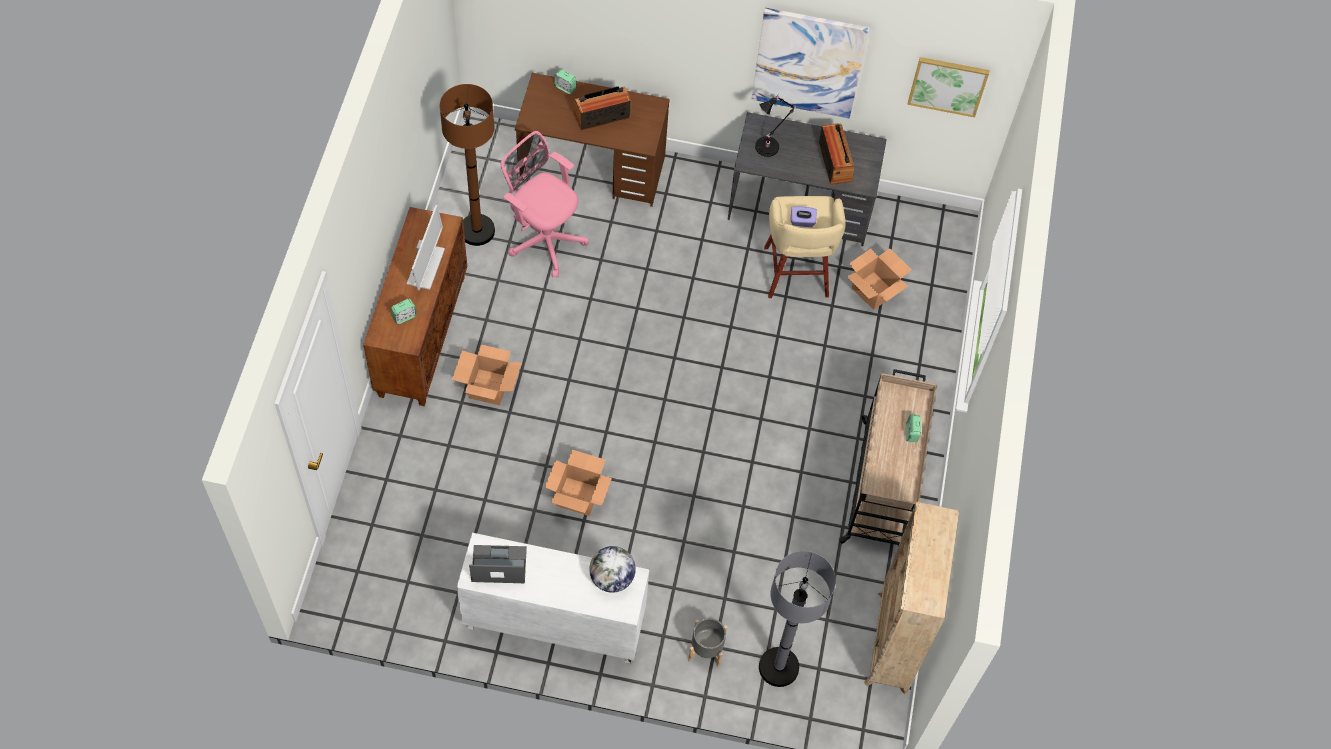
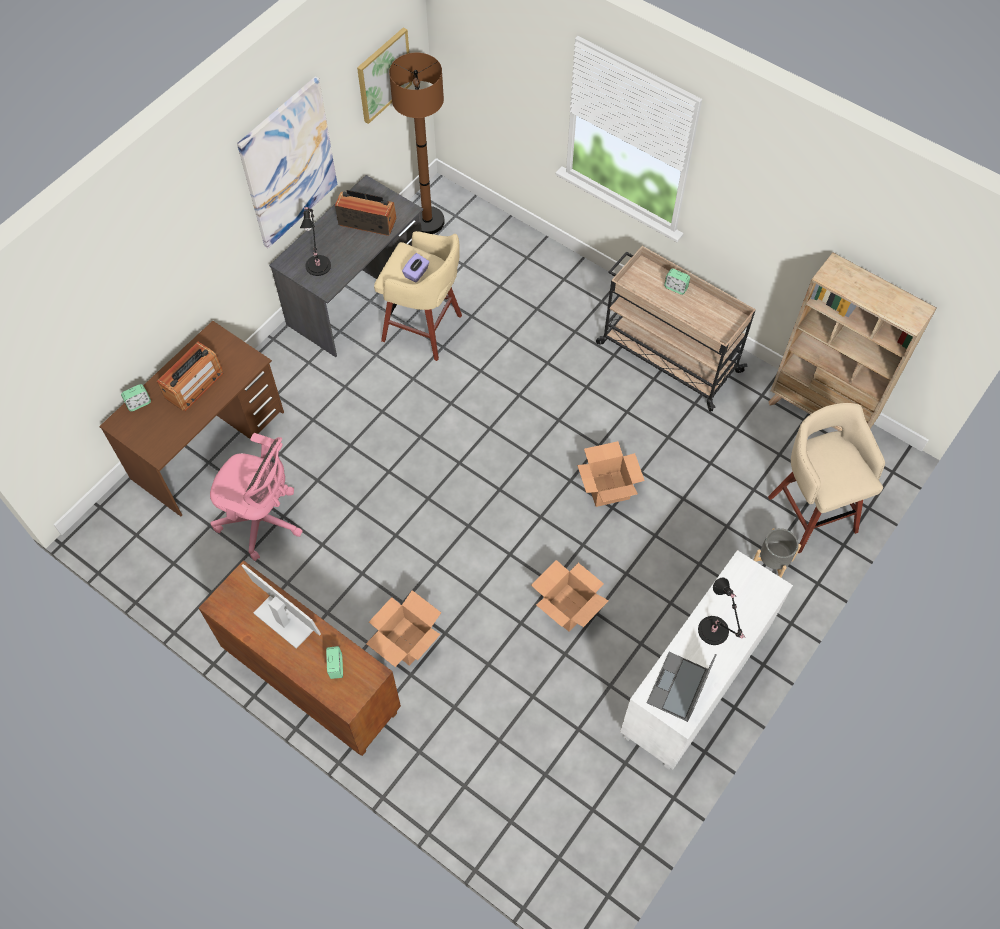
camera: 60 degrees left, 0 degrees up
brown floor lamp [440,84,495,246] -> brown floor lamp moved to [389,53,445,234]
pink office chair [501,131,589,278] -> pink office chair turned 135 degrees counterclockwise [210,433,303,561]
radio [574,86,631,130] -> radio turned 150 degrees counterclockwise [157,342,223,411]
globe [589,546,636,593] -> none
grey floor lamp [759,551,836,687] -> beige stool [768,403,885,553]
cardboard box [846,248,912,310] -> cardboard box moved to [577,441,645,507]
none -> black table lamp [698,578,745,645]

